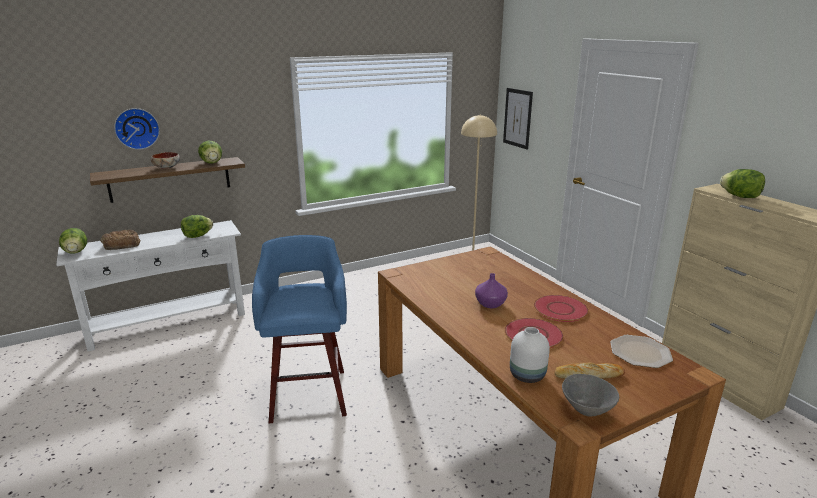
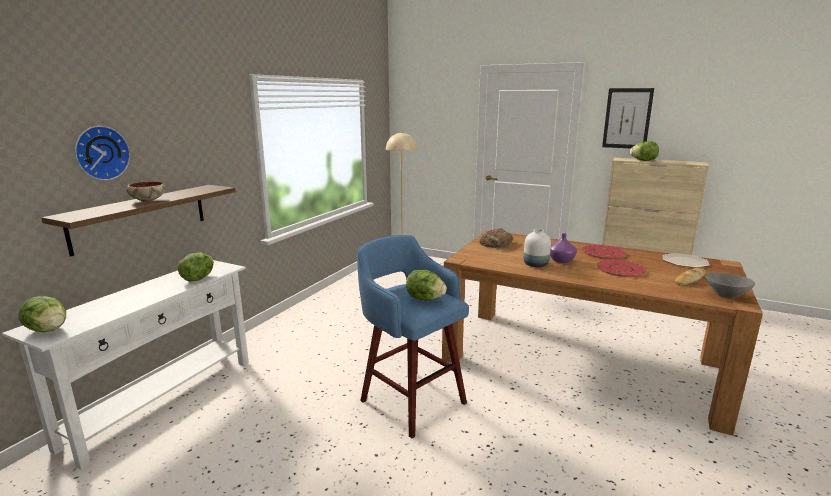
camera: 35 degrees left, 5 degrees down
bread [100,230,141,250] -> bread moved to [479,228,513,248]
lettuce [198,141,222,164] -> lettuce moved to [406,270,447,301]
picture [503,88,533,150] -> picture moved to [602,88,654,148]
white vase [510,327,550,383] -> white vase moved to [524,229,551,267]

